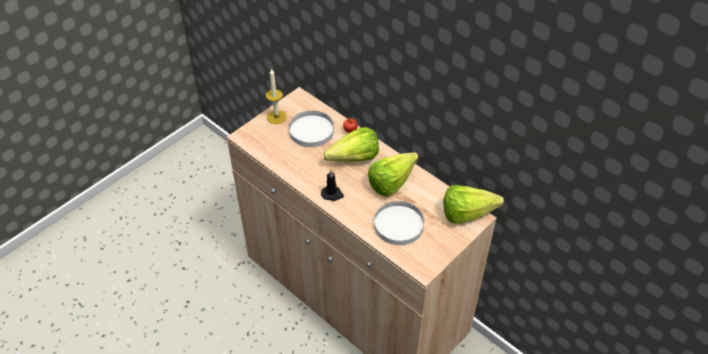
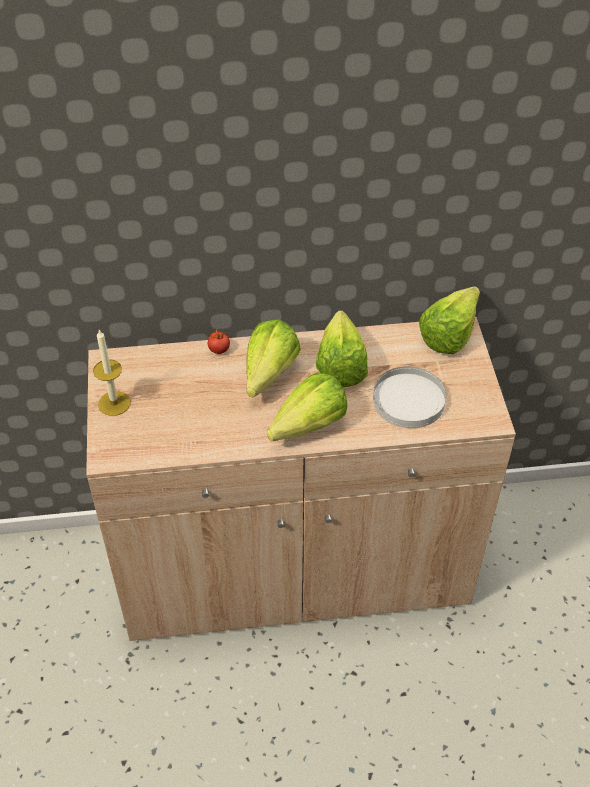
camera: 50 degrees left, 0 degrees up
white plate [289,111,334,147] -> none
black candle [321,170,344,201] -> lettuce [267,373,347,441]

